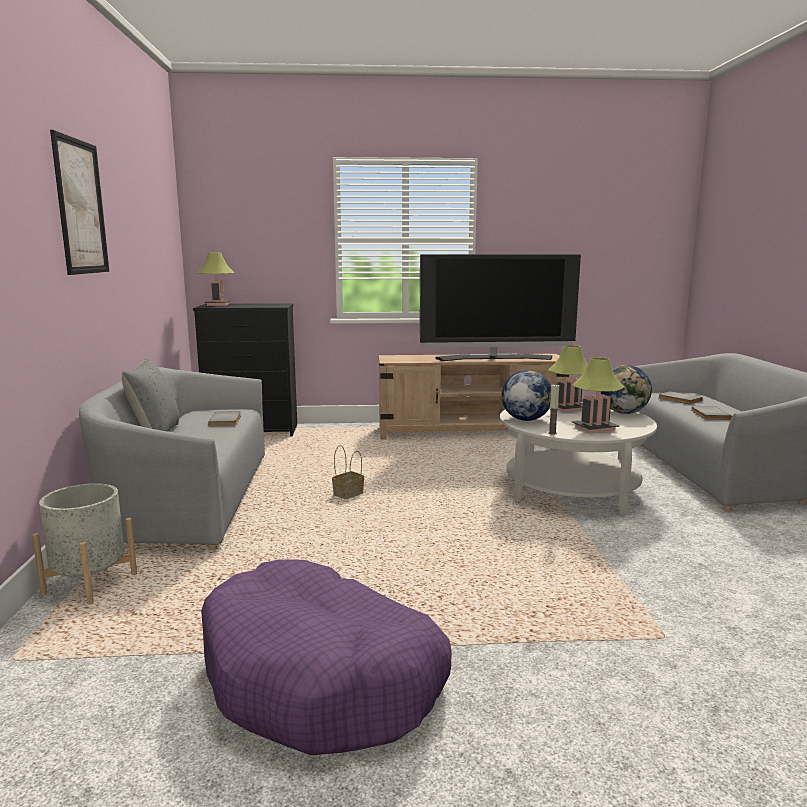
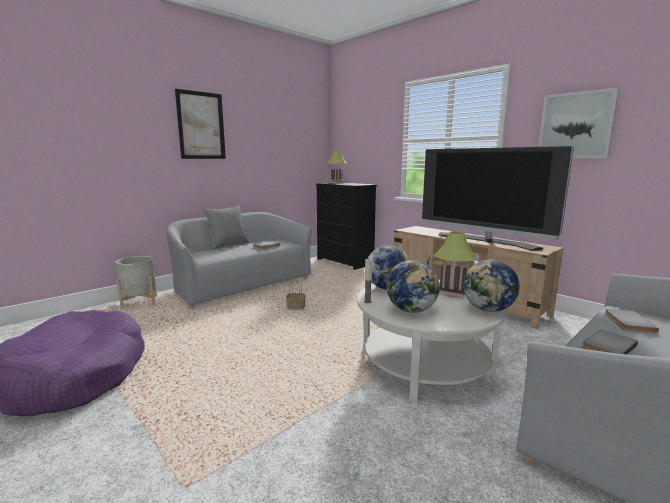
camera: 50 degrees right, 0 degrees up
table lamp [572,357,624,433] -> globe [386,260,440,313]
none -> picture [539,87,620,158]

